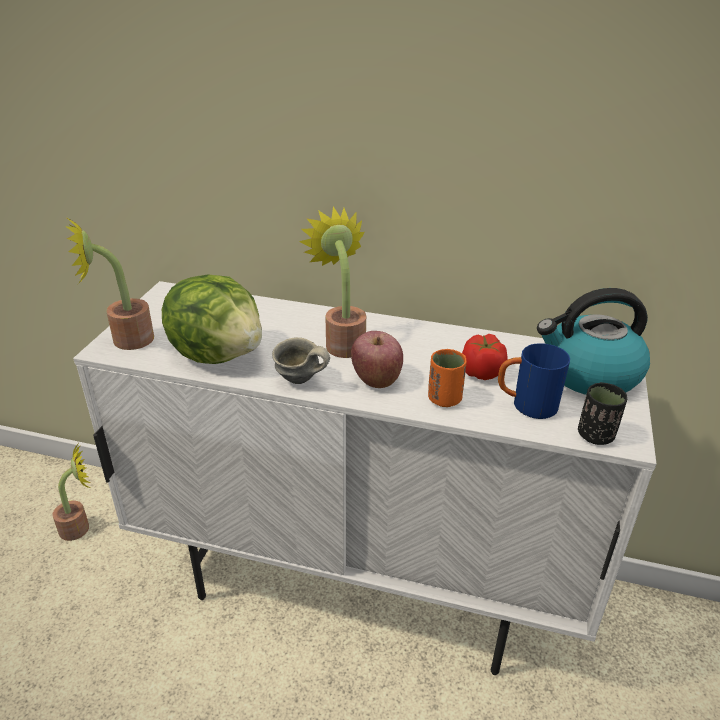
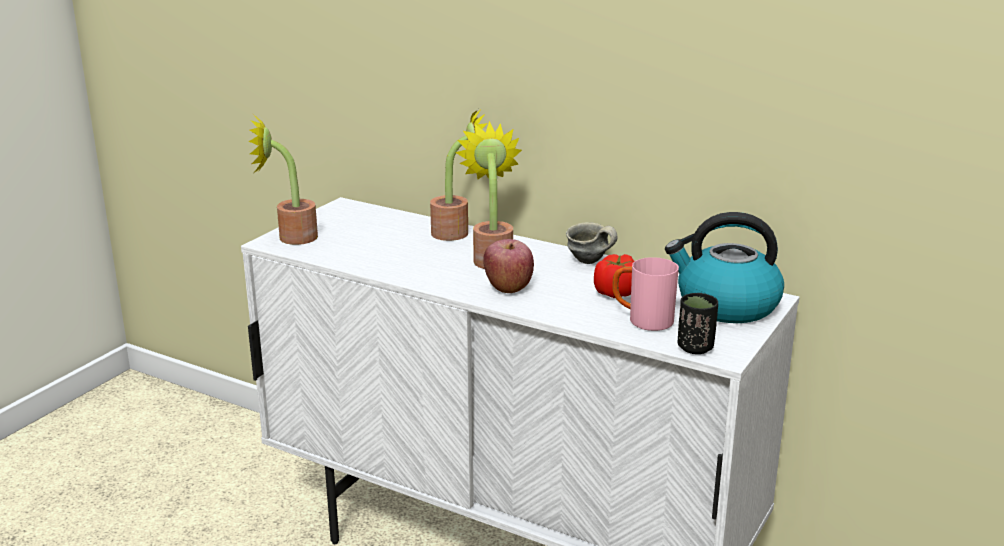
camera: 15 degrees right, 10 degrees down
potted plant [52,444,91,541] -> potted plant moved to [430,109,488,241]
lettuce [162,275,262,364] -> none
grey mug [272,337,330,384] -> grey mug moved to [566,222,618,264]
orange cup [428,349,467,407] -> none
blue mug [498,343,570,419] -> pink mug [612,257,679,331]

